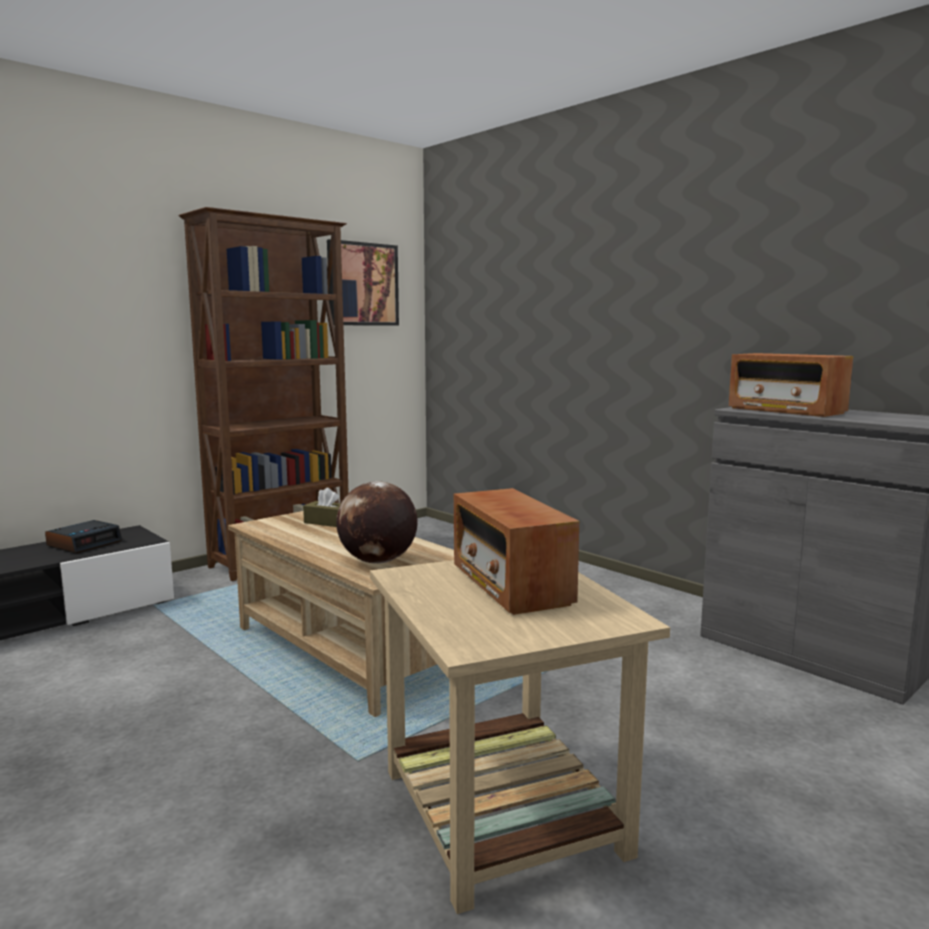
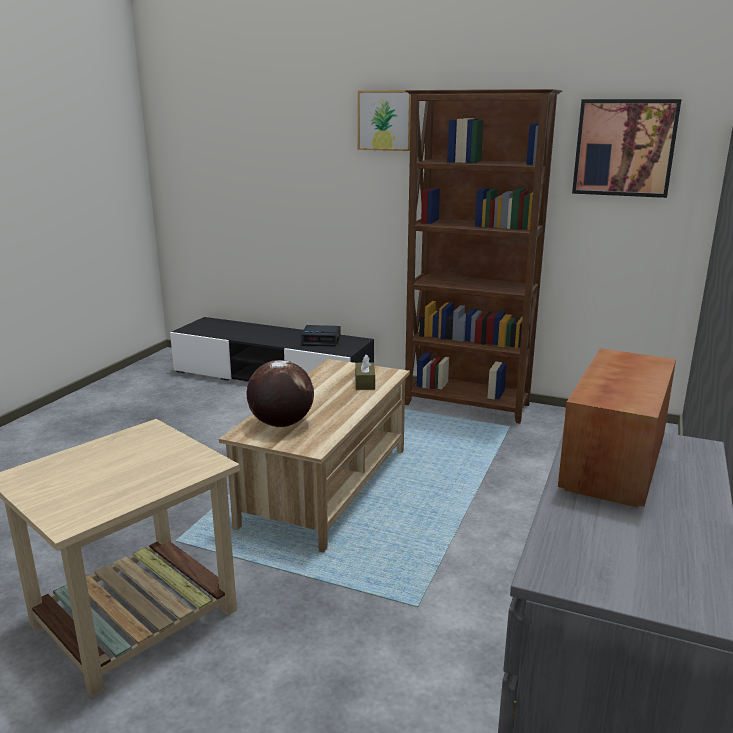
camera: 65 degrees right, 10 degrees up
radio [454,488,579,615] -> none
none -> picture [358,90,411,151]

